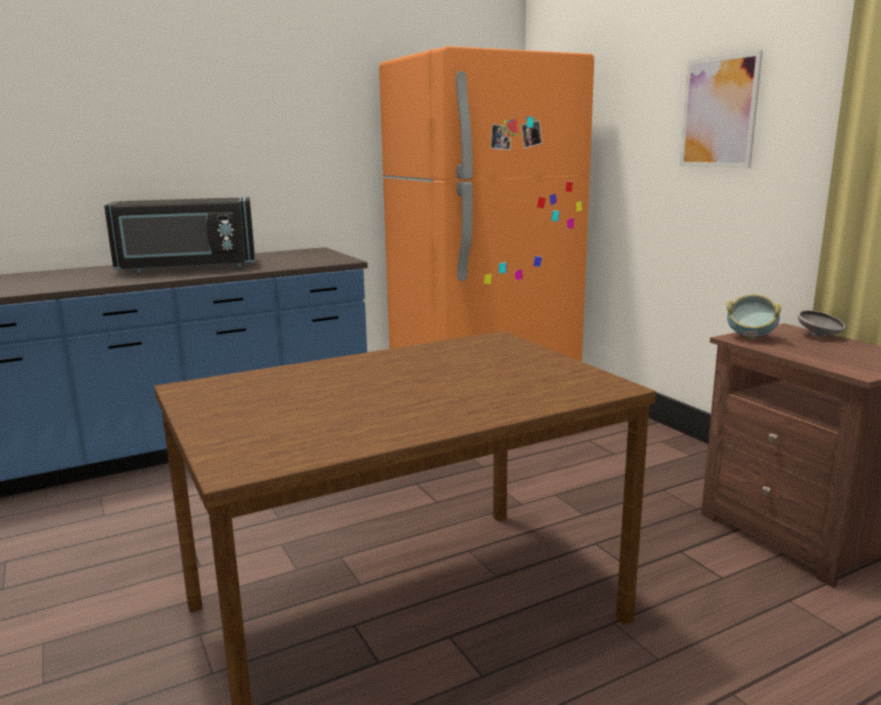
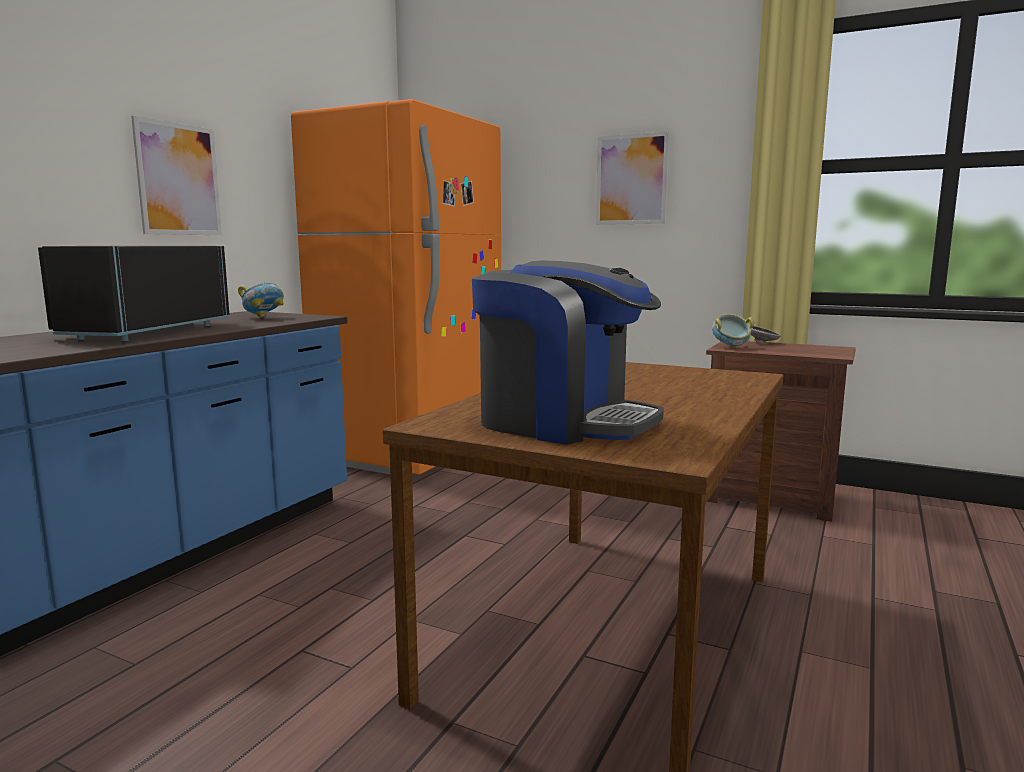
camera: 35 degrees left, 5 degrees down
black microwave [104,197,255,273] -> black microwave turned 150 degrees clockwise [38,246,230,341]
none -> picture [131,116,222,235]
none -> bowl [238,283,284,318]
none -> coffee machine [472,261,664,445]

